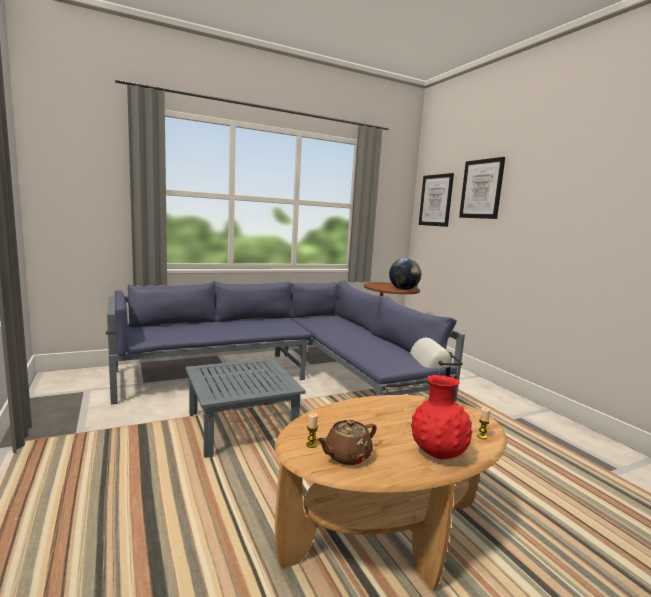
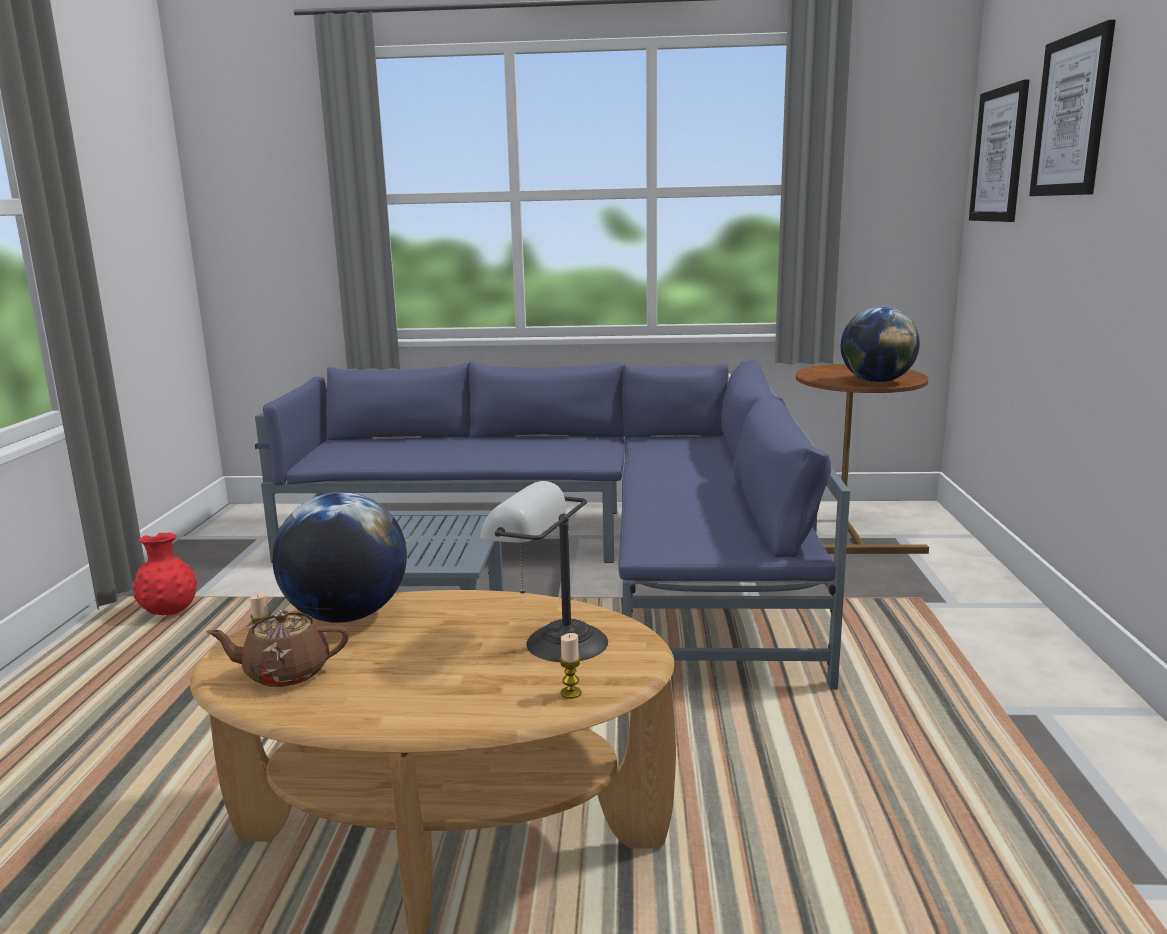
camera: 30 degrees right, 5 degrees up
red vase [411,375,472,459] -> red vase moved to [133,532,197,615]
none -> globe [272,492,407,623]

